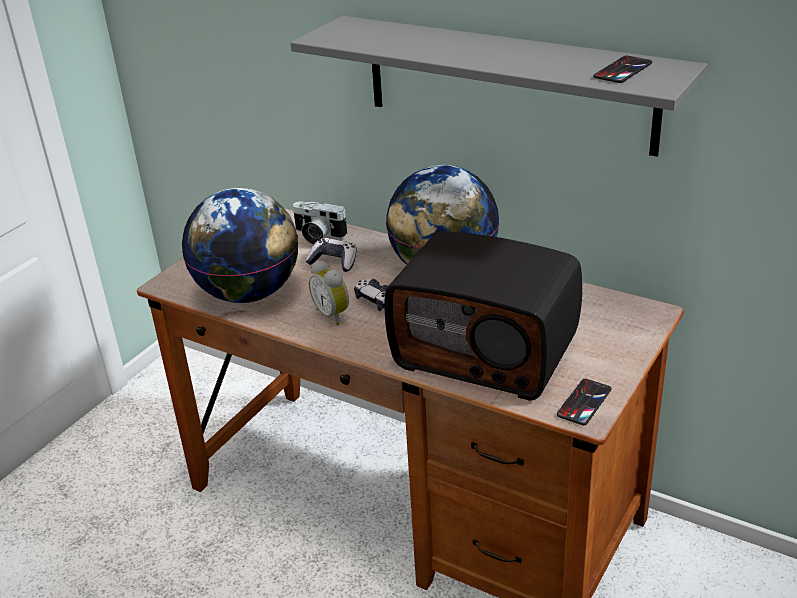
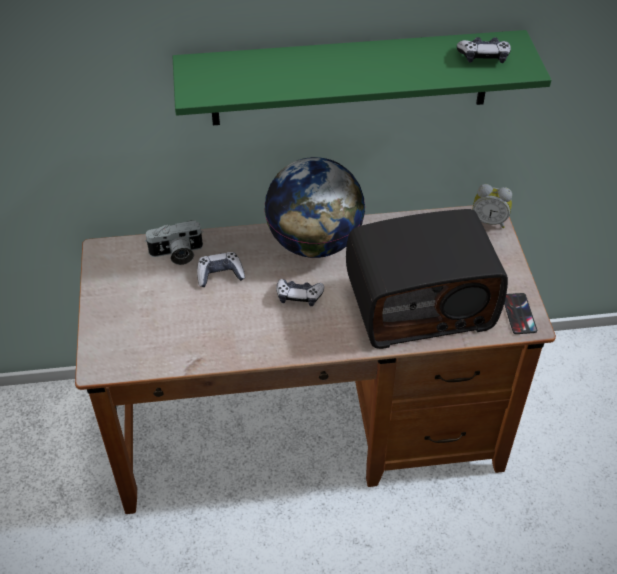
camera: 40 degrees left, 15 degrees up
globe [182,188,298,303] -> none
grey shelf [291,16,708,157] -> green shelf [172,30,551,125]
alarm clock [309,260,349,326] -> alarm clock moved to [473,184,512,228]
phone [593,56,652,83] -> game controller [457,37,511,63]

